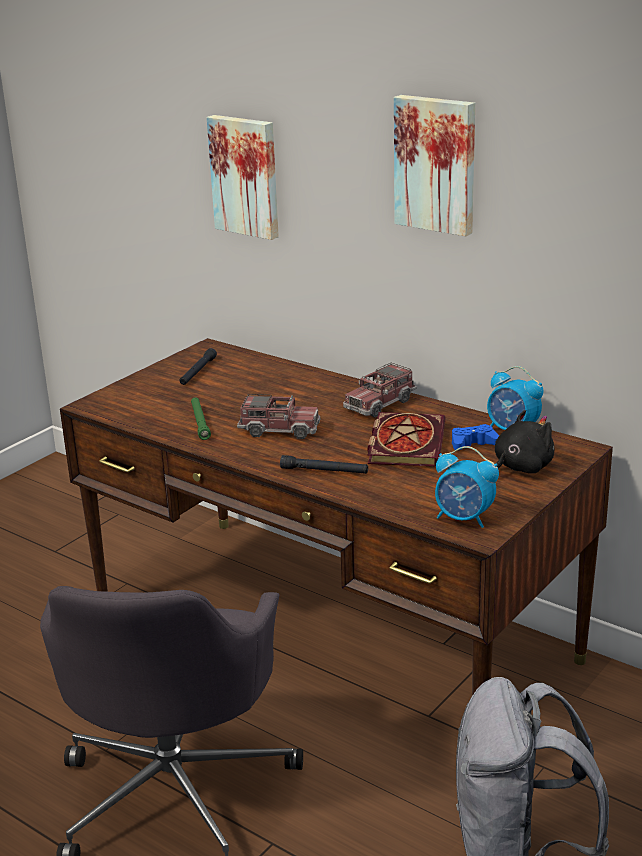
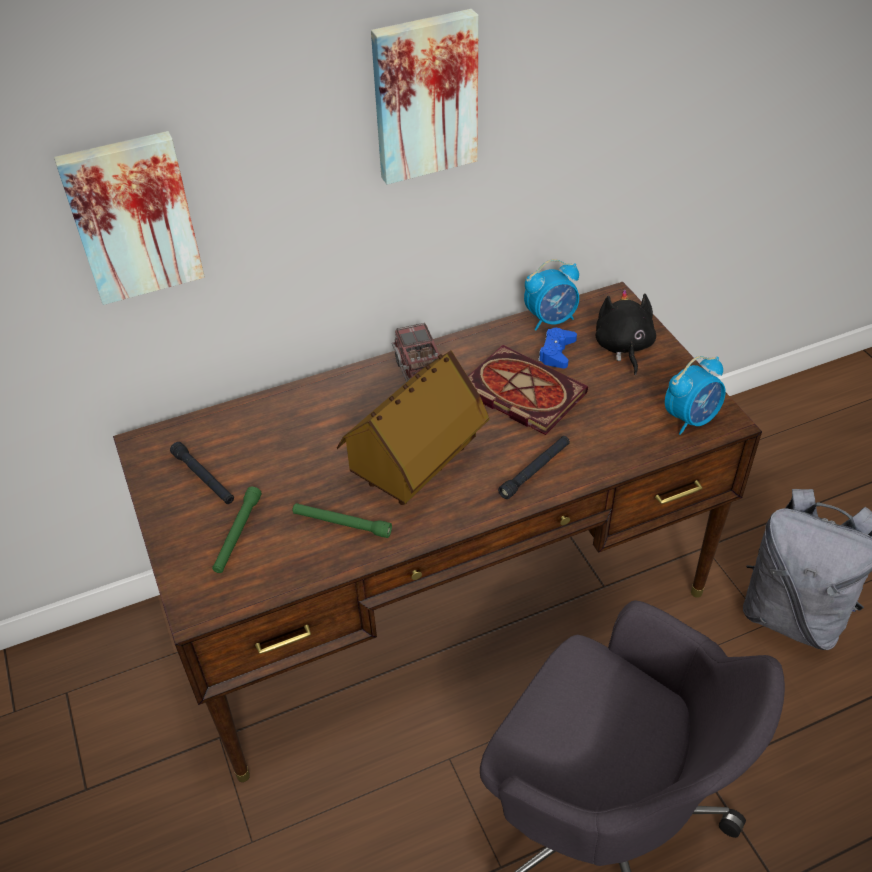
camera: 60 degrees left, 20 degrees up
toy truck [237,394,320,439] -> toy house [337,350,489,505]
none -> green flashlight [212,487,262,573]

